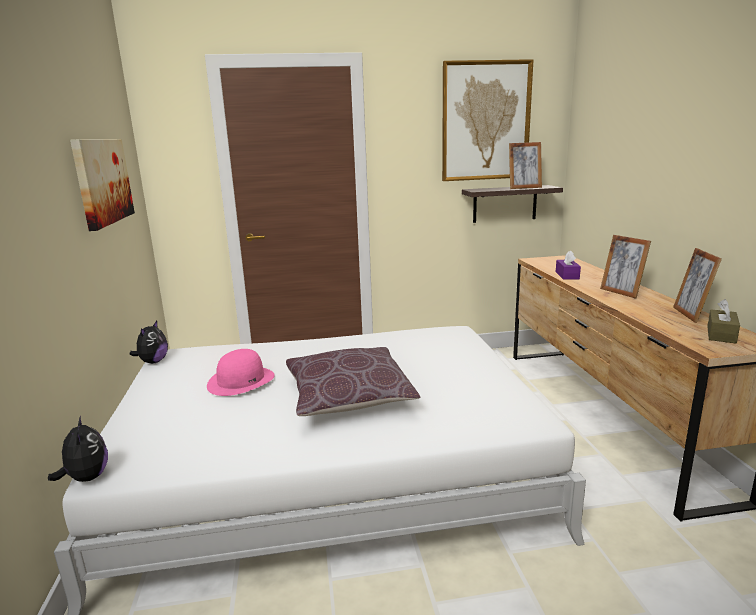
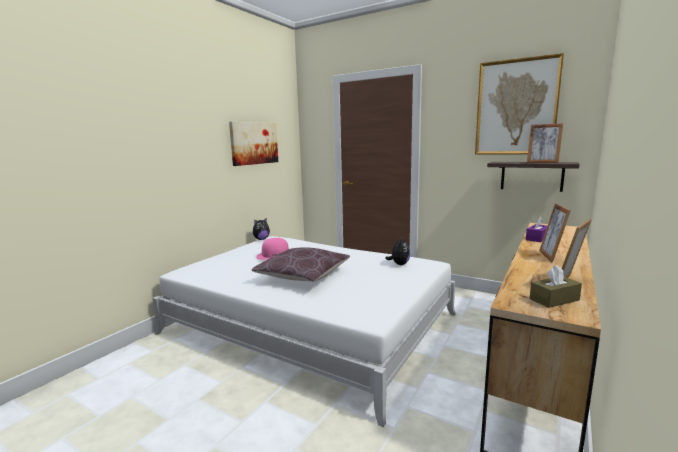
camera: 40 degrees right, 5 degrees down
plush toy [48,416,108,482] -> plush toy moved to [385,236,410,265]

